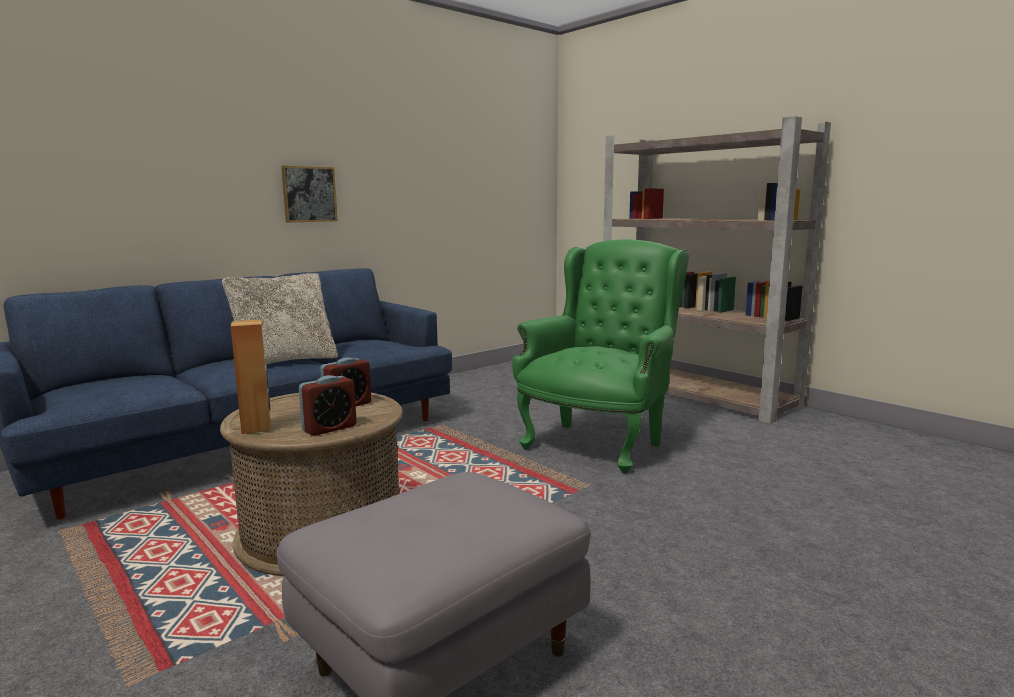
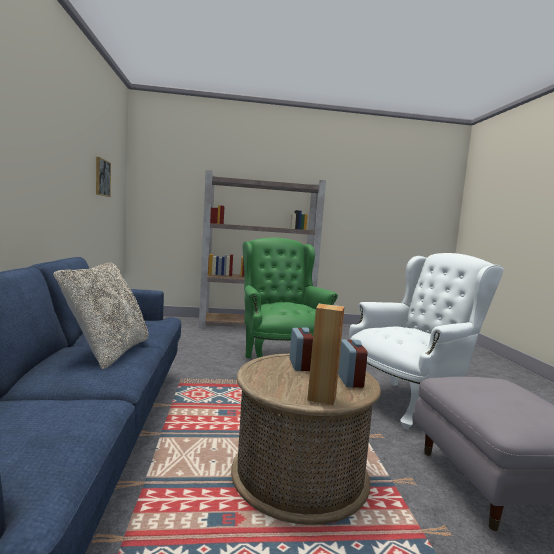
camera: 55 degrees left, 5 degrees down
picture [281,166,338,223] -> picture moved to [96,157,111,197]
none -> white armchair [349,253,504,430]

